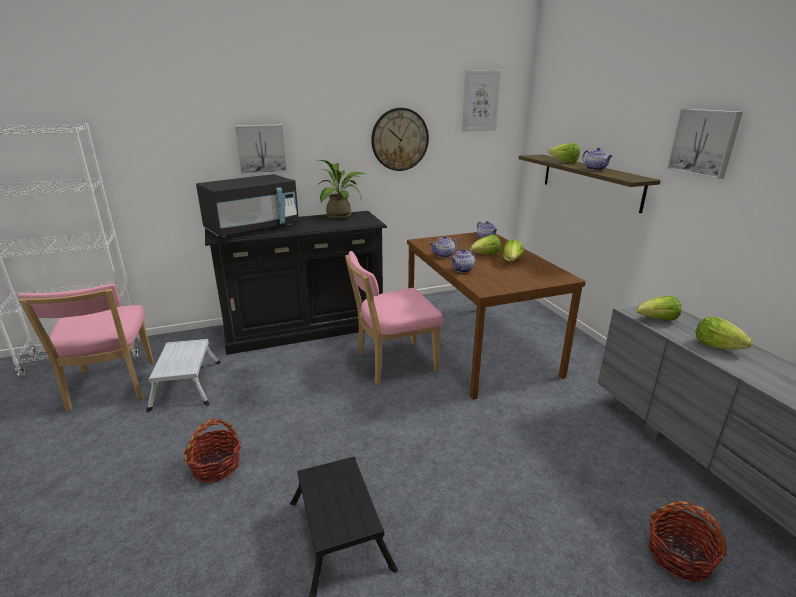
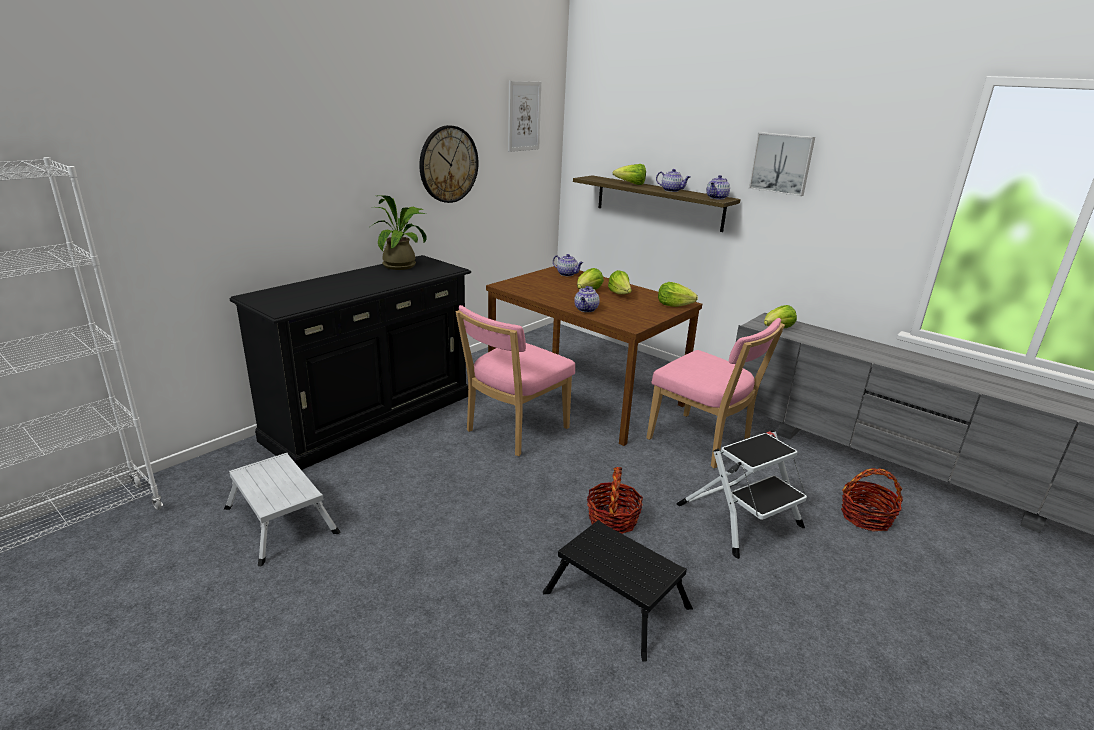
camera: 30 degrees left, 0 degrees up
pink chair [18,284,154,411] -> pink chair moved to [647,318,785,468]
basket [184,419,241,483] -> basket moved to [587,467,643,534]
black microwave [196,174,299,237] -> none
picture [234,124,287,175] -> none
teapot [429,236,460,258] -> teapot moved to [706,175,730,200]
lettuce [695,316,753,349] -> lettuce moved to [658,282,698,307]
none -> step ladder [676,430,807,559]

